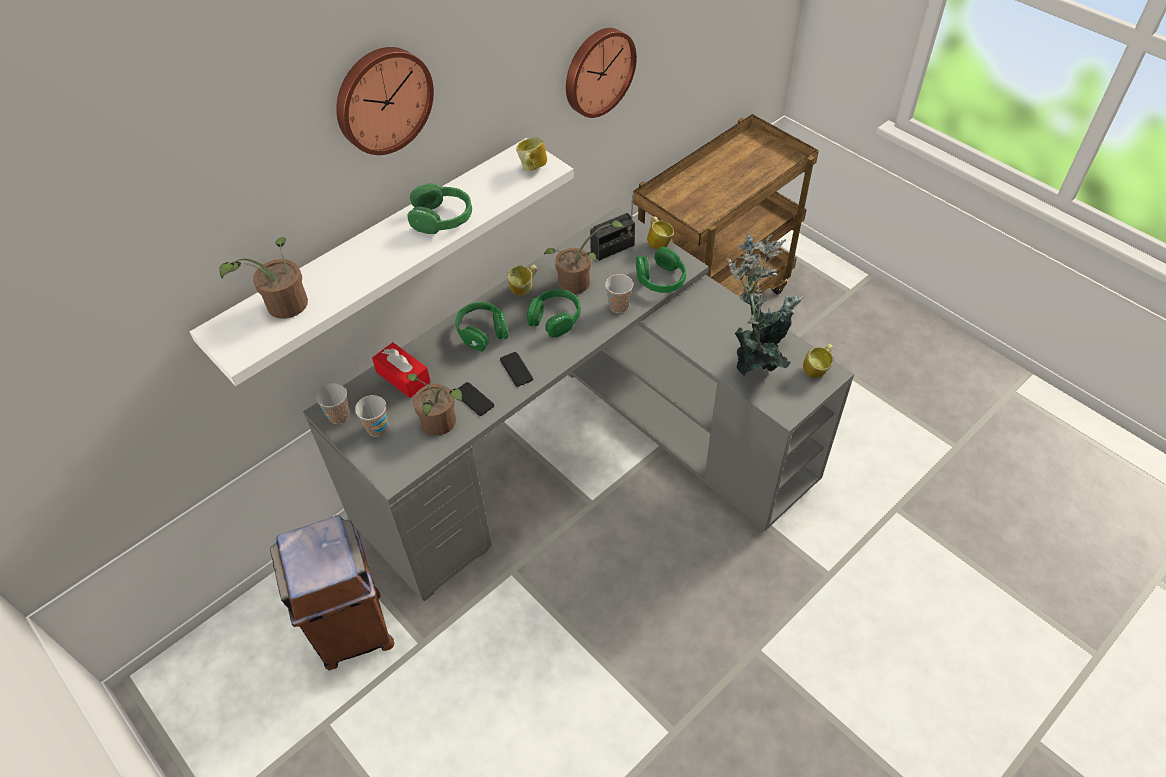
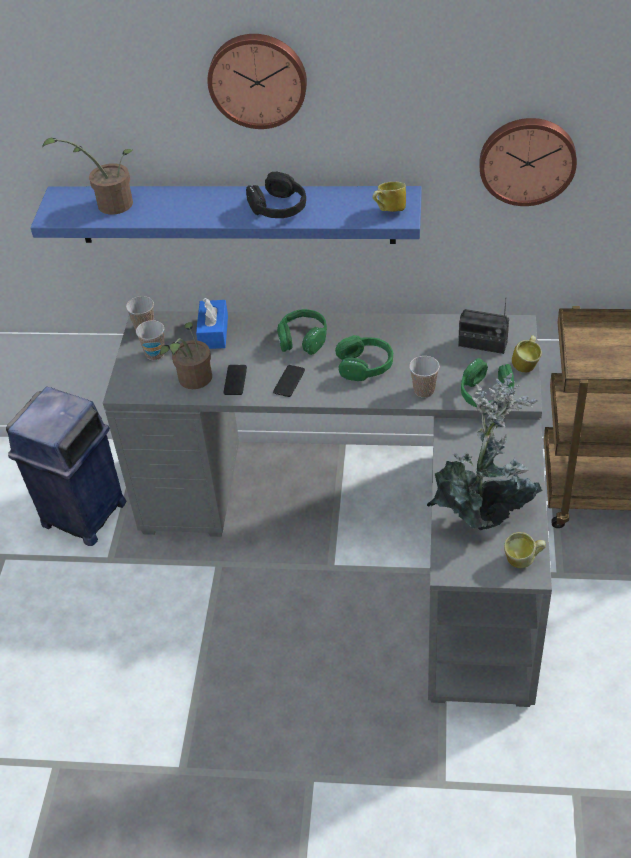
camera: 50 degrees right, 5 degrees down
white shelf [190,138,574,386] -> blue shelf [30,186,422,244]
brown trash can [270,515,394,671] -> blue trash can [6,387,127,546]
red tissue box [372,342,431,398] -> blue tissue box [196,298,228,349]
green headphones [407,183,472,234] -> black headphones [246,172,306,218]
mug [508,265,537,295] -> none
potted plant [544,220,624,294] -> none

